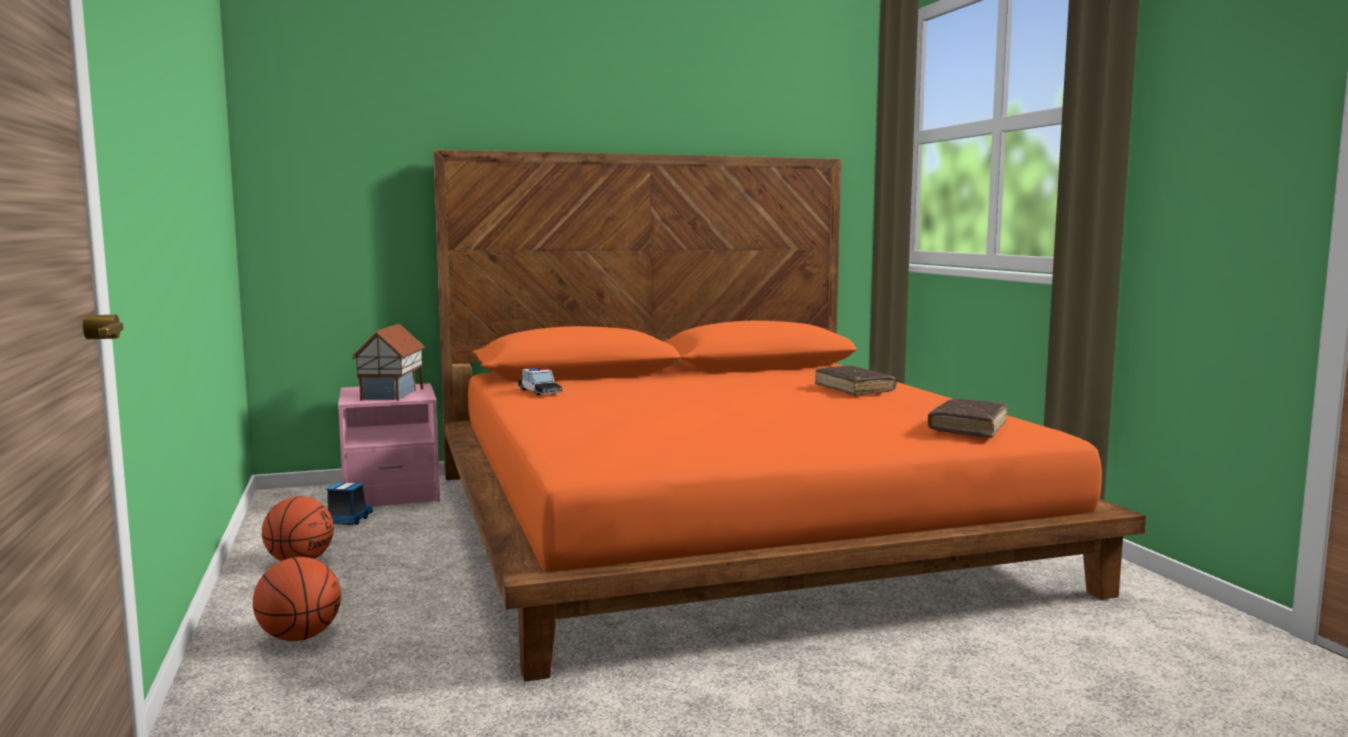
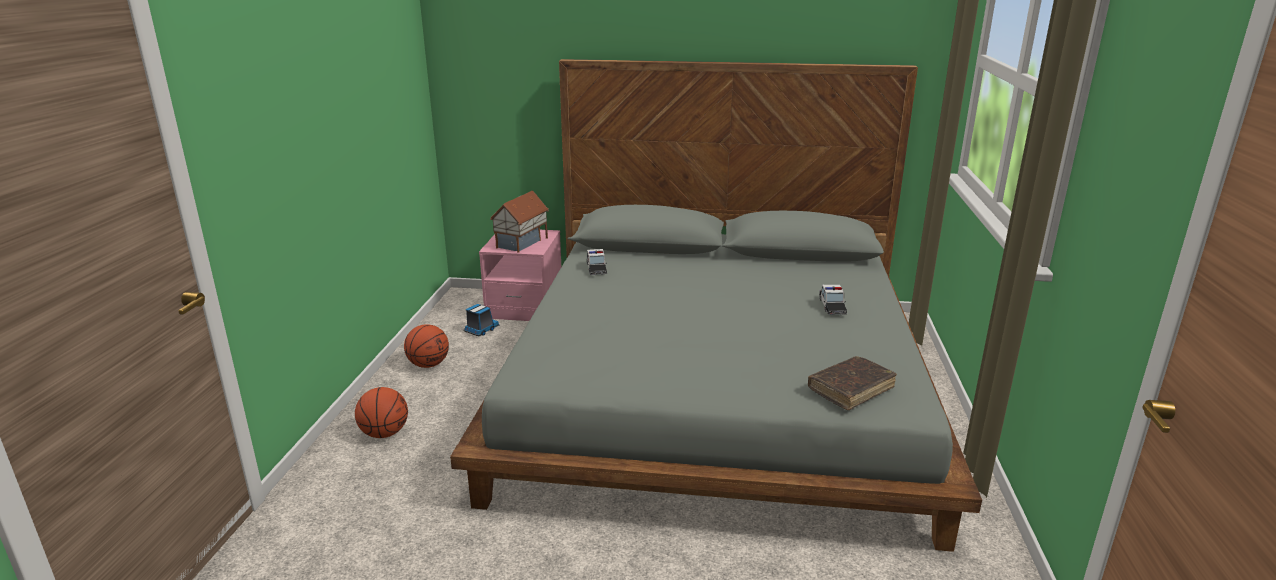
camera: 25 degrees right, 15 degrees up
orange bed [433,149,1146,681] -> grey bed [450,59,982,552]
brown book [815,365,897,396] -> toy car [819,285,847,315]

